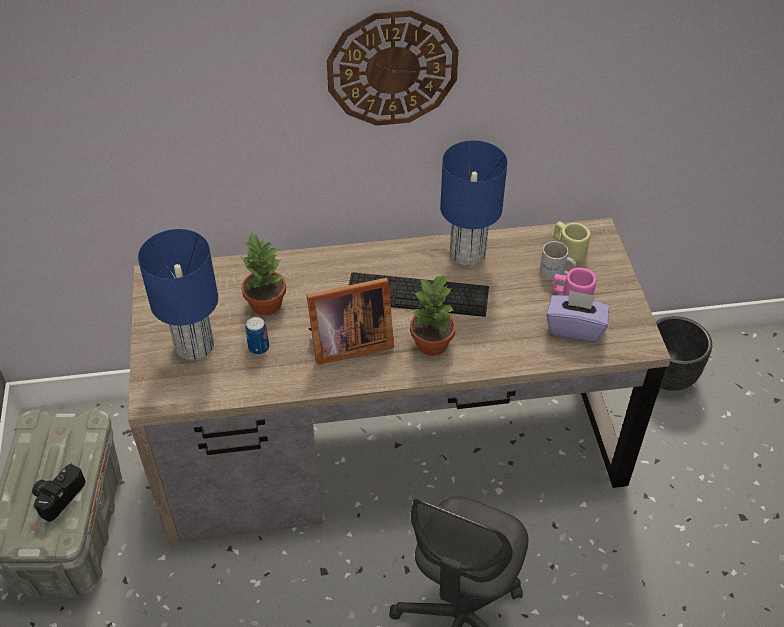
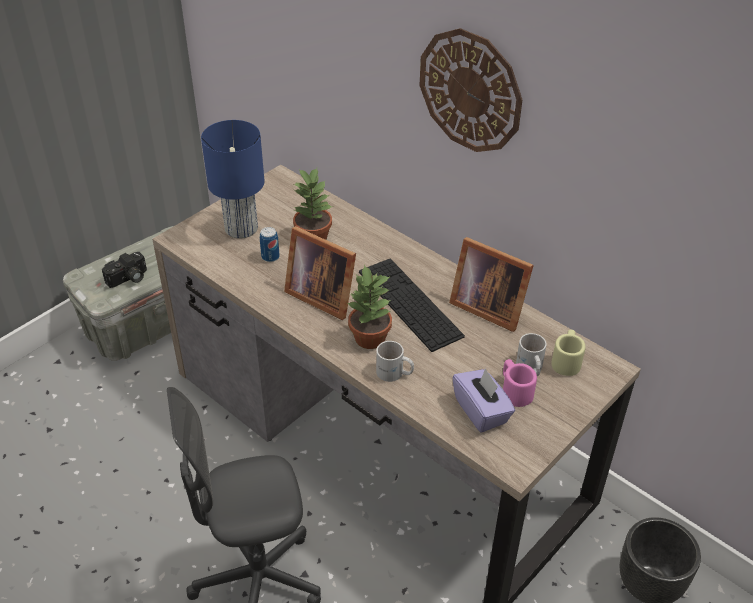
camera: 50 degrees right, 5 degrees down
camera [32,464,85,522] -> camera turned 150 degrees clockwise [102,252,147,288]
blue table lamp [440,140,507,266] -> picture frame [449,237,534,332]
none -> white mug [376,341,414,382]

